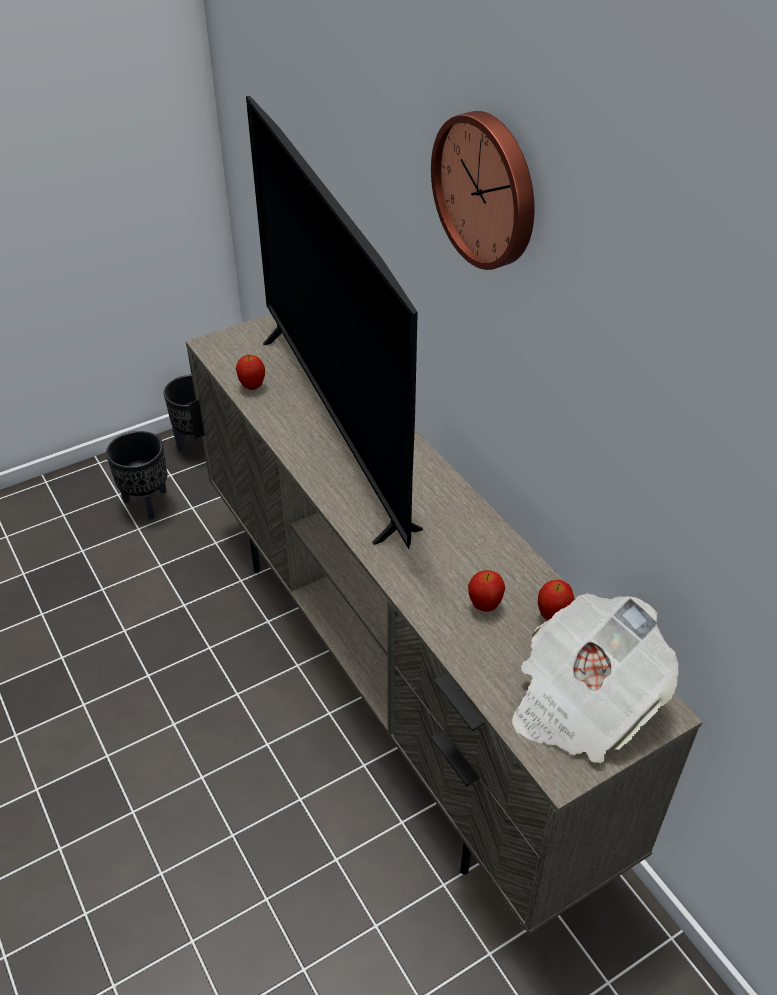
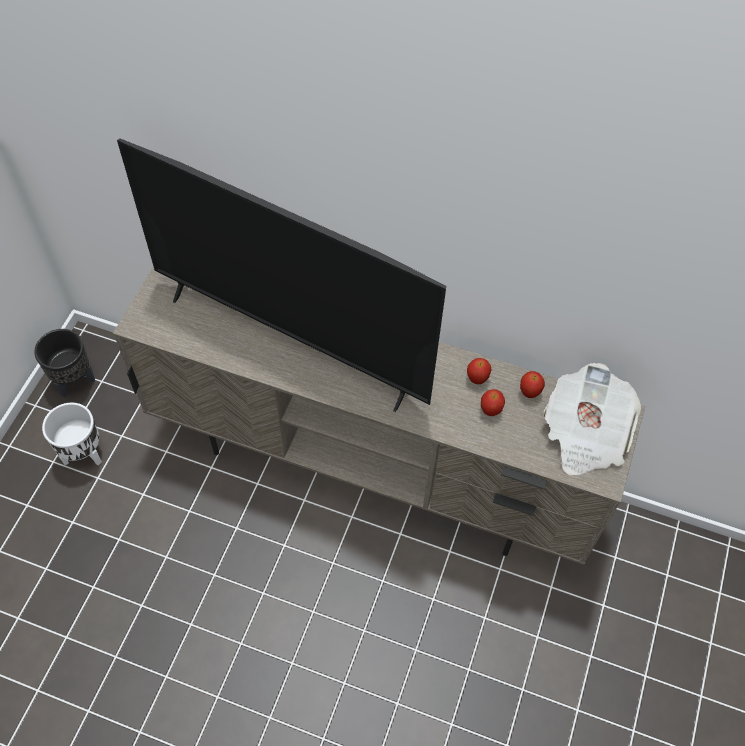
camera: 40 degrees left, 15 degrees up
black planter [106,431,167,519] -> white planter [42,403,102,466]
apple [236,355,265,390] -> apple moved to [467,358,492,384]
wall clock [431,111,534,270] -> none

